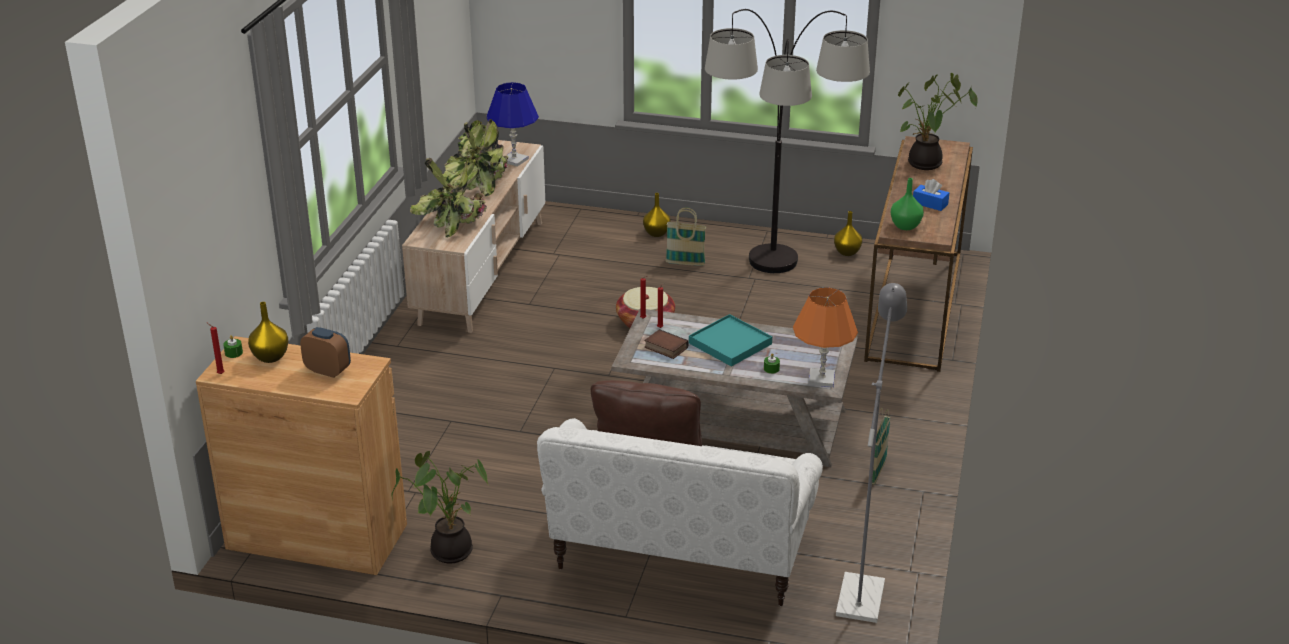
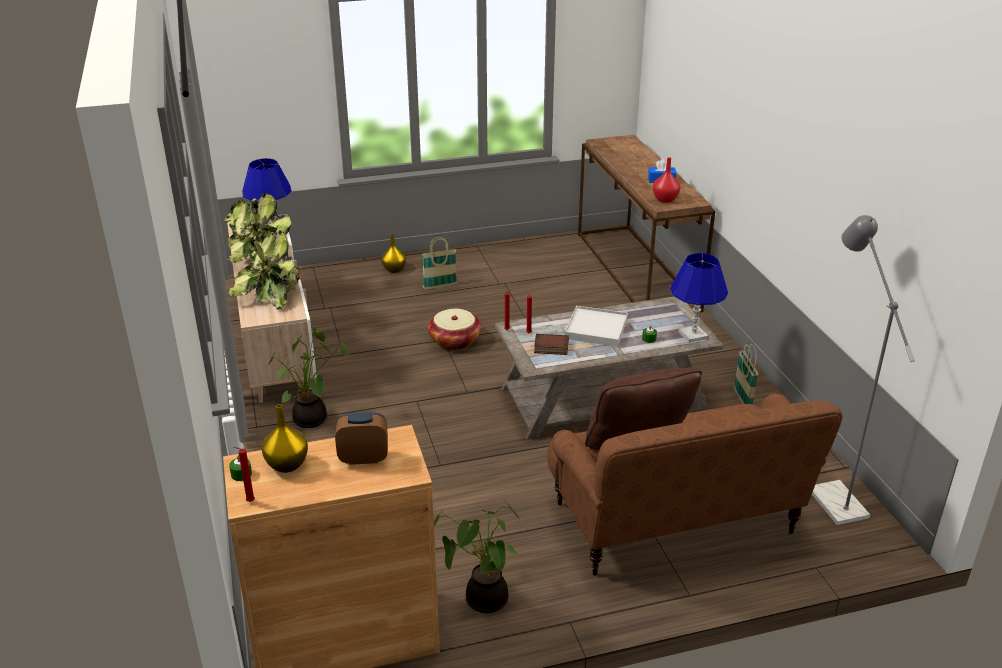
camera: 30 degrees left, 0 degrees up
white sofa [537,418,823,606] -> brown sofa [547,393,843,576]
turquoise tray [689,314,772,367] -> white tray [565,306,628,347]
floor lamp [705,9,870,273] -> none
orange table lamp [793,288,858,387] -> blue table lamp [670,253,728,343]
yellow vase [834,211,862,256] -> none
green vase [891,178,924,230] -> red vase [653,157,680,203]
potted plant [898,73,978,170] -> potted plant moved to [268,328,349,428]

